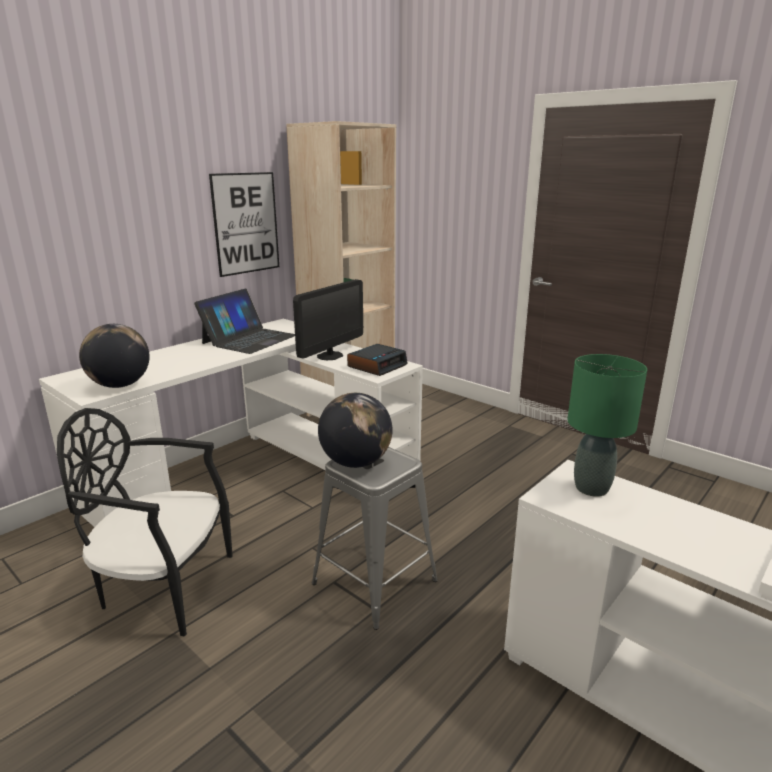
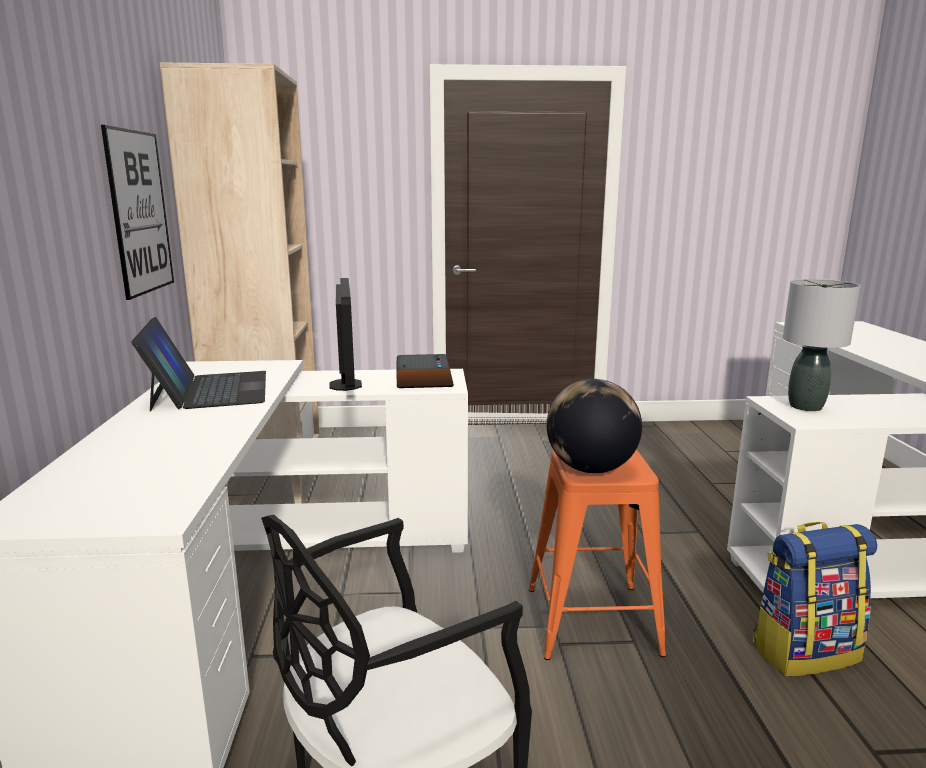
camera: 45 degrees left, 5 degrees down
globe [79,324,150,388] -> none
grey stool [312,447,438,630] -> orange stool [529,450,666,660]
green table lamp [567,354,647,497] -> grey table lamp [783,279,860,411]
none -> backpack [753,522,877,676]

